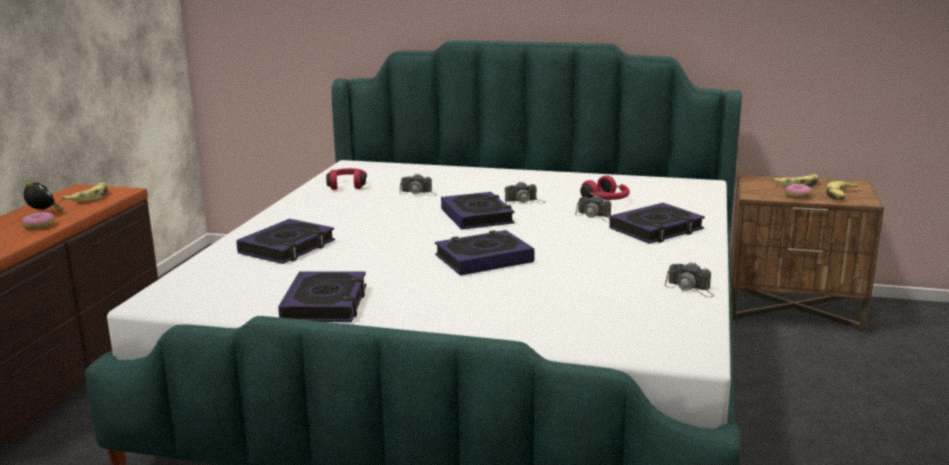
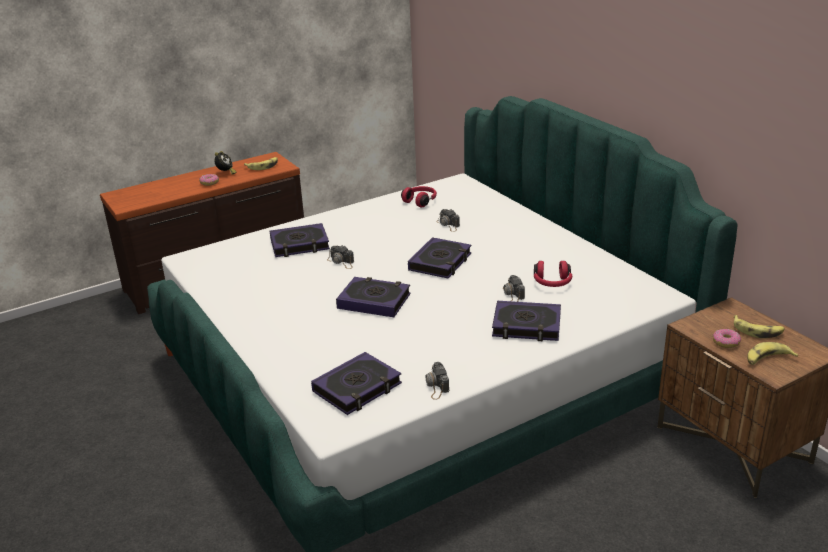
camera: 45 degrees right, 10 degrees up
book [278,271,366,322] -> book moved to [311,352,402,415]
camera [505,182,546,204] -> camera moved to [327,245,354,269]

